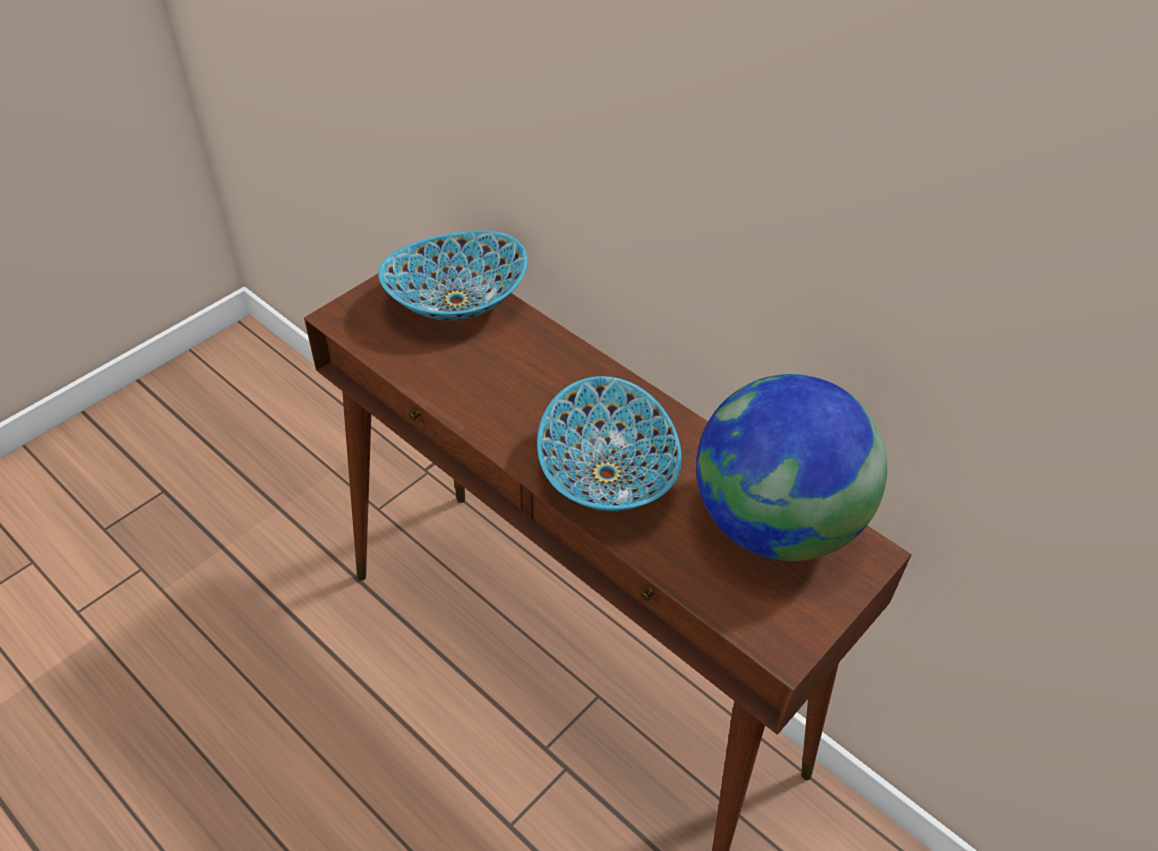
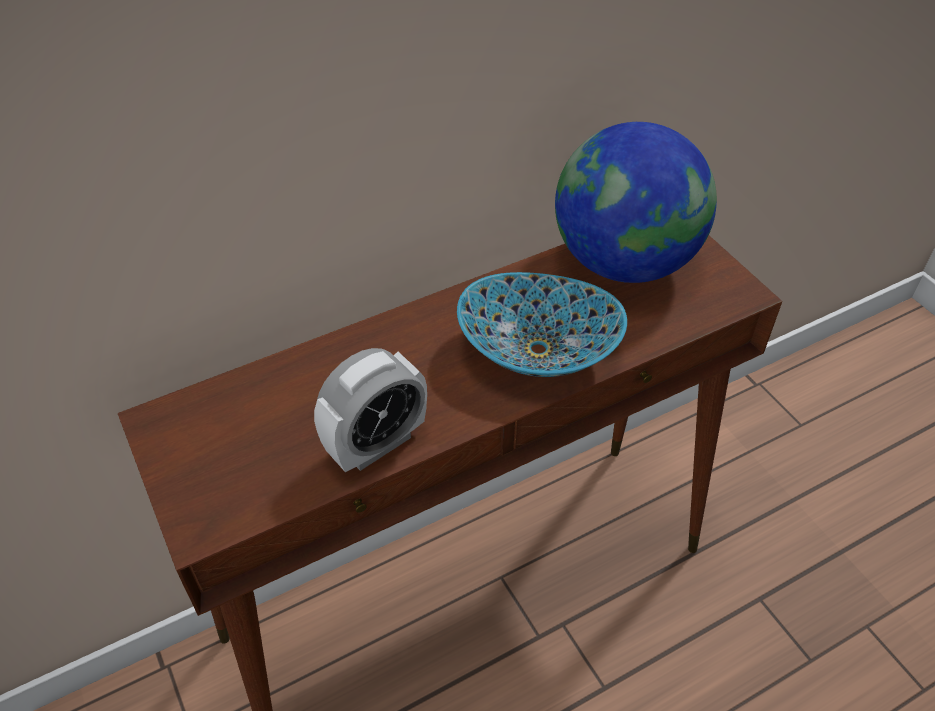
camera: 70 degrees left, 0 degrees up
bowl [378,230,528,321] -> none
none -> alarm clock [314,348,427,472]

